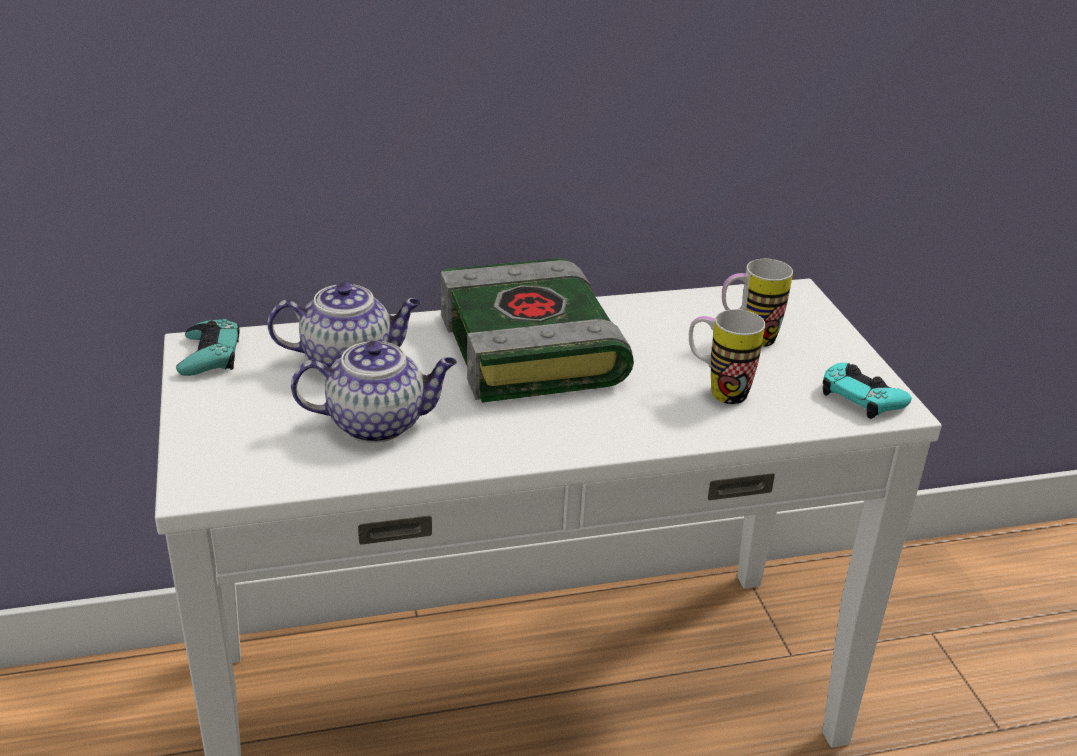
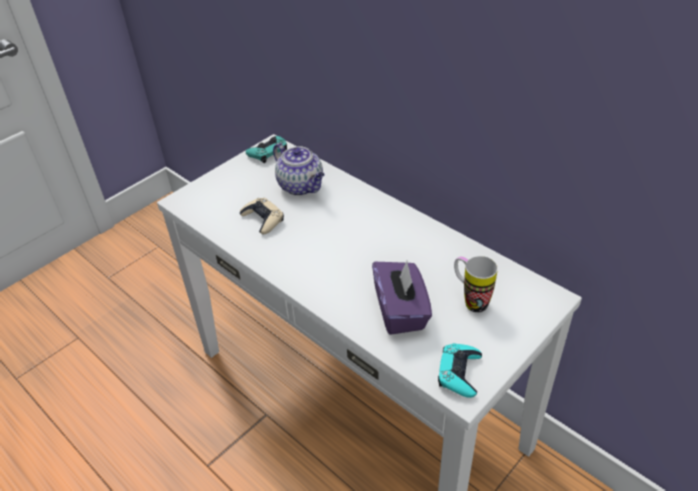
camera: 60 degrees right, 10 degrees up
teapot [291,341,457,443] -> beige game controller [240,198,284,234]
book [441,258,634,403] -> none
mug [689,309,765,404] -> purple tissue box [372,259,432,335]

